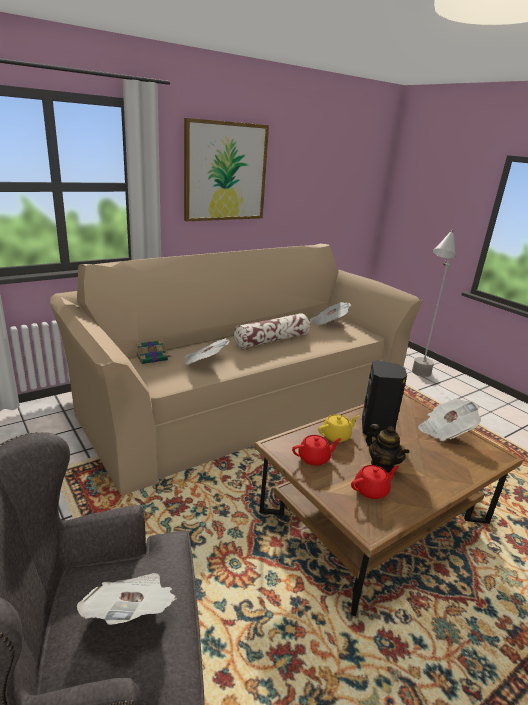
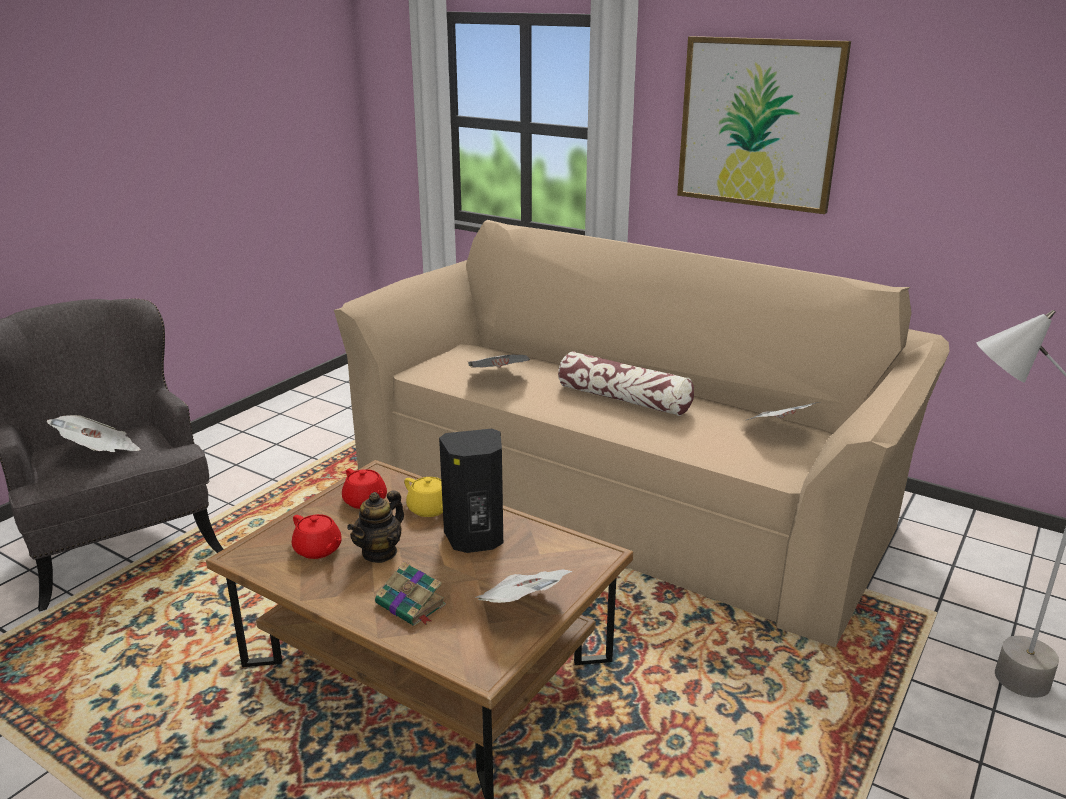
camera: 70 degrees right, 0 degrees up
book [136,340,171,364] -> book moved to [375,561,446,626]

